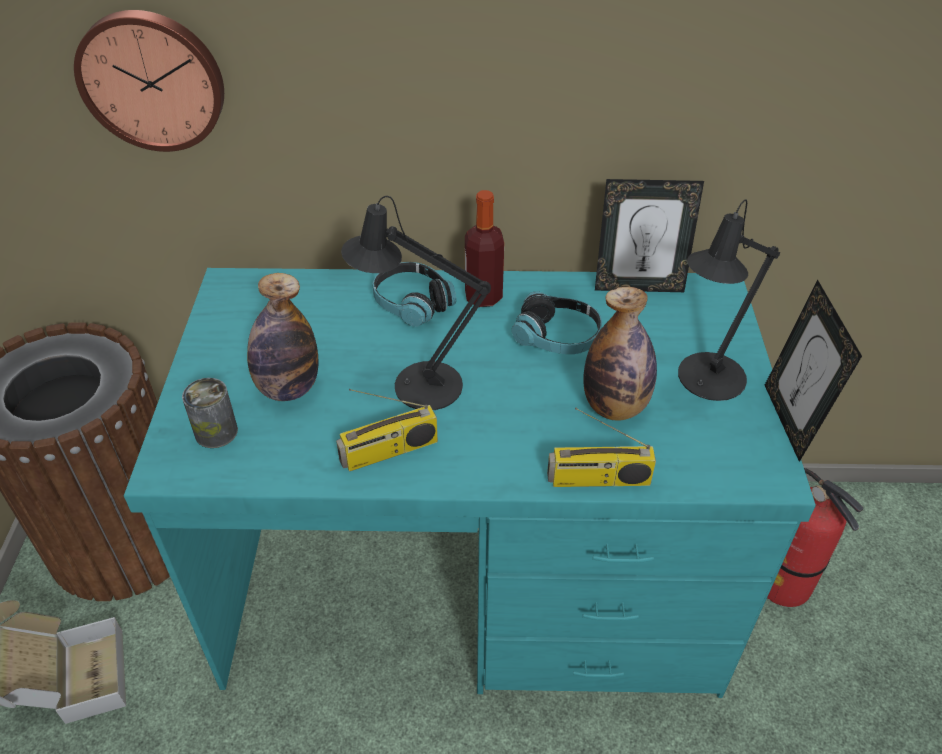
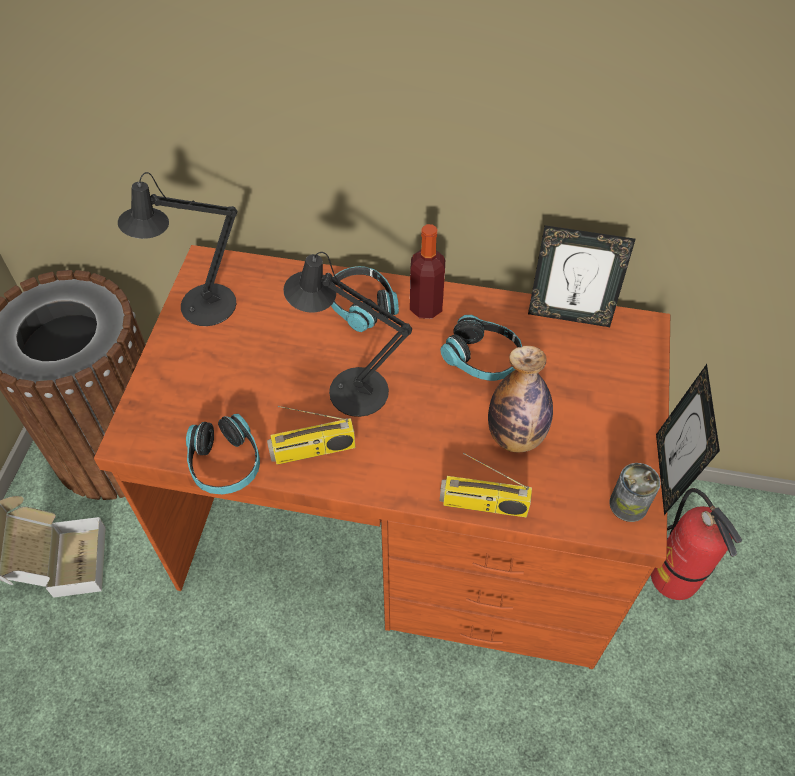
camera: 10 degrees right, 10 degrees up
wall clock [74,10,224,152] -> none
turquoise desk [124,268,816,698] -> brown desk [94,245,670,669]
can [182,378,238,448] -> can moved to [609,463,661,522]
bottle [247,273,319,401] -> none
black table lamp [678,199,780,401] -> black table lamp moved to [118,172,237,326]
none -> headphones [186,414,260,494]

